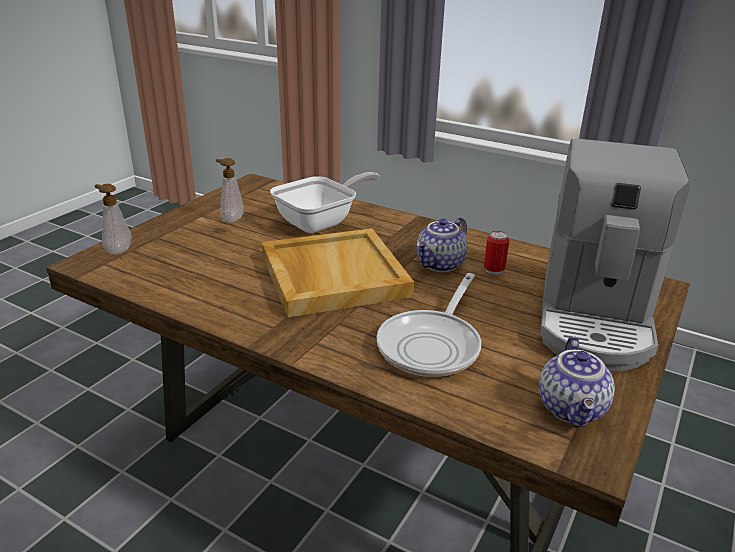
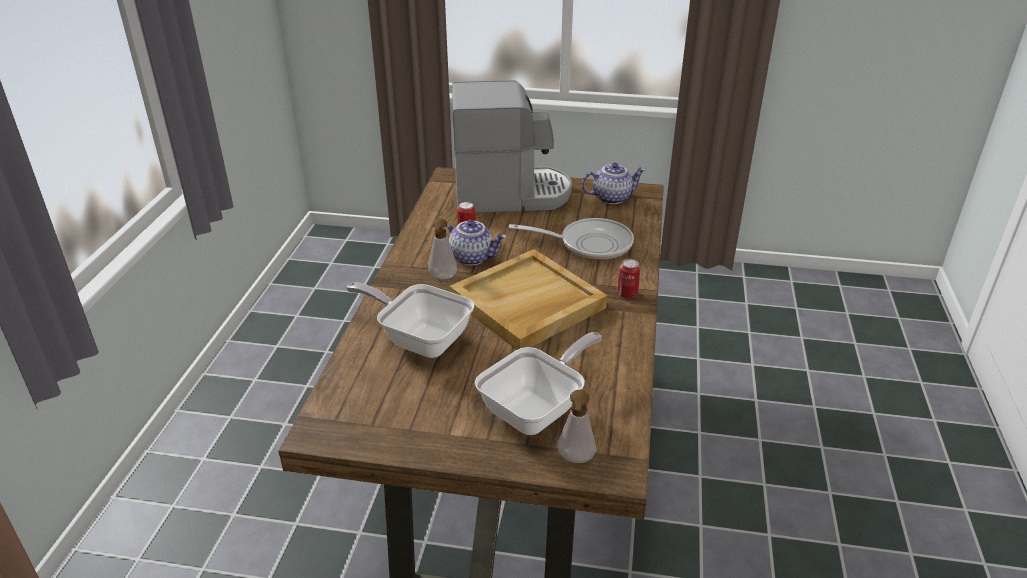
camera: 110 degrees left, 5 degrees up
soap dispenser [216,158,244,223] -> soap dispenser moved to [428,218,457,279]
none -> frying pan [475,332,602,435]
none -> can [617,259,640,299]

